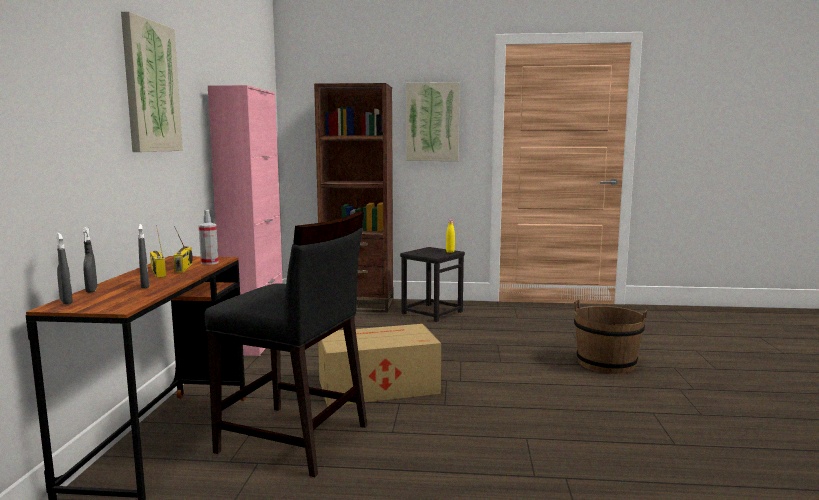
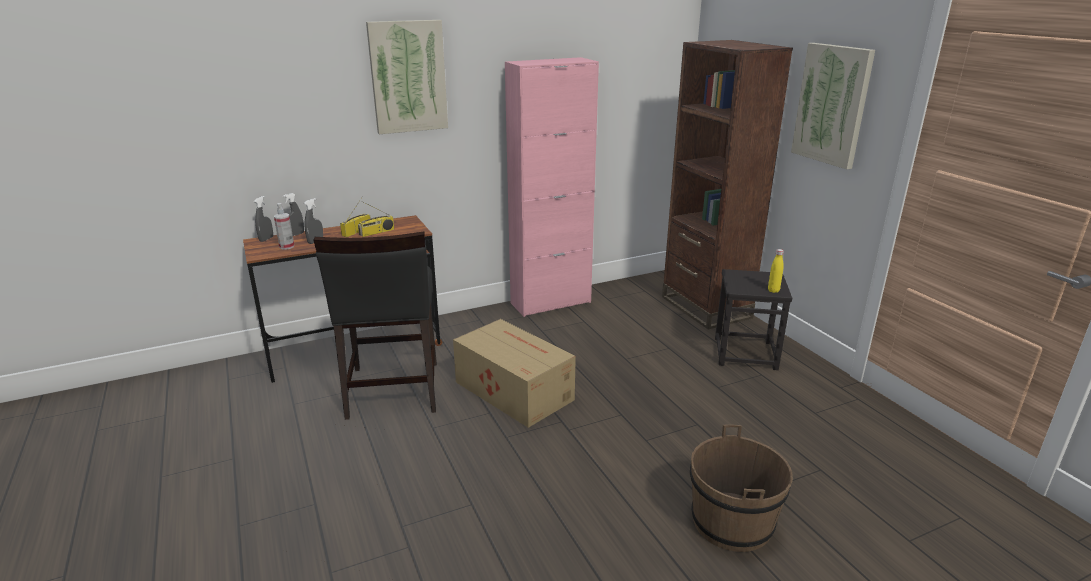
camera: 60 degrees right, 15 degrees up
spray bottle [199,210,219,265] -> spray bottle moved to [274,203,294,250]

